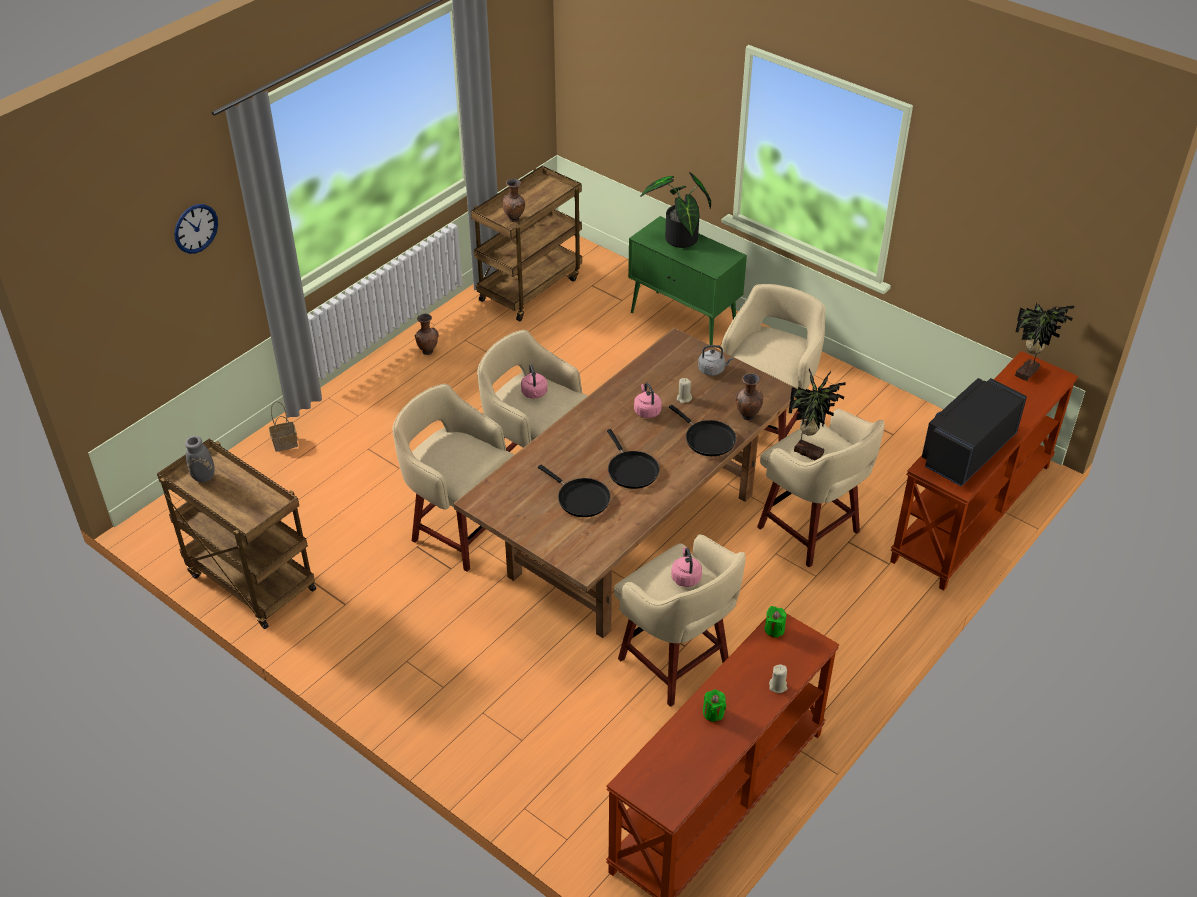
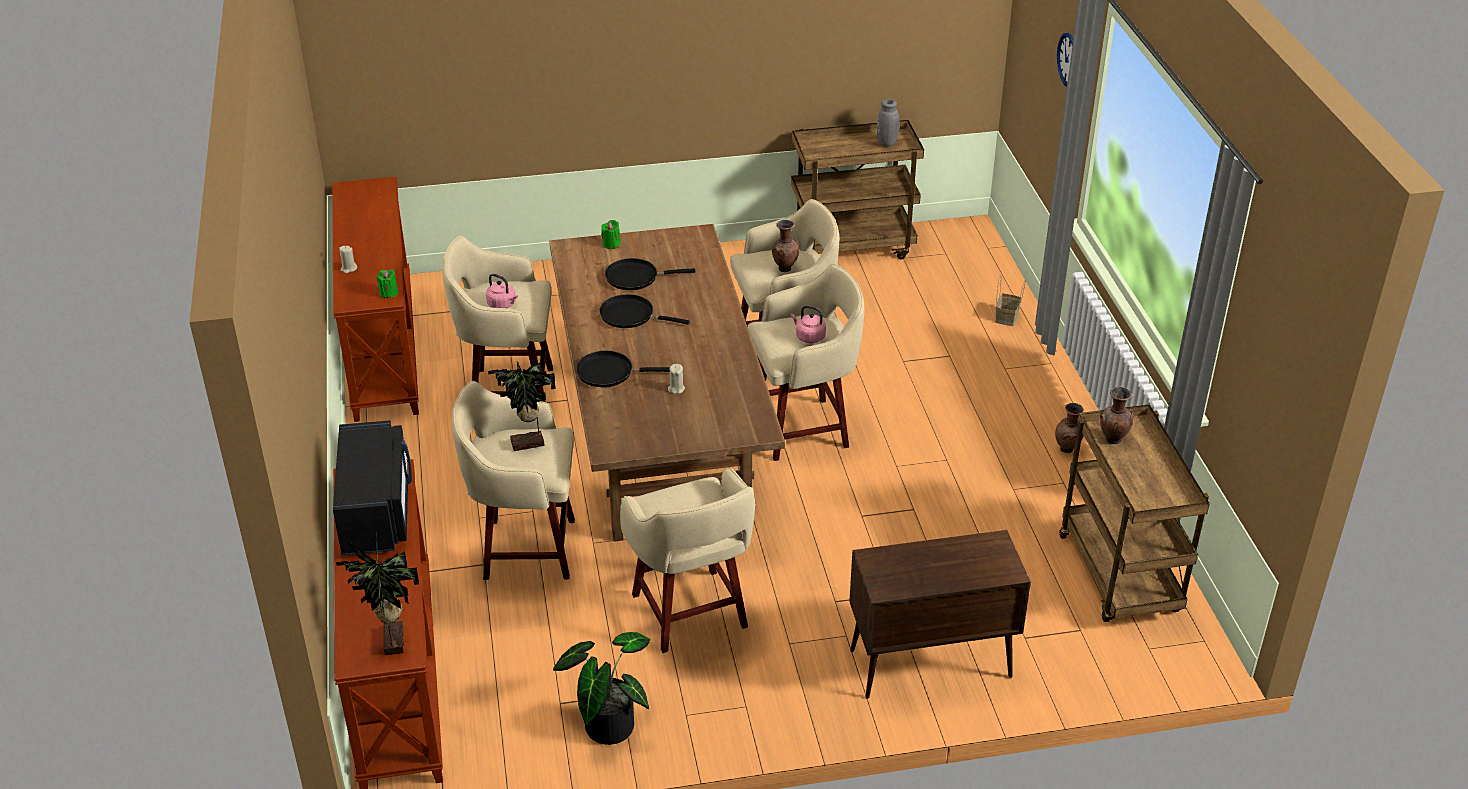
camera: 130 degrees right, 5 degrees down
green cabinet [628,216,747,345] -> brown cabinet [849,530,1031,699]
pink kettle [634,383,662,418] -> none
potted plant [640,172,711,248] -> potted plant moved to [553,632,650,745]
grey kettle [698,345,733,376] -> none
green candle [703,689,726,722] -> green candle moved to [601,220,620,249]
brown vase [736,373,764,420] -> brown vase moved to [772,220,799,272]

